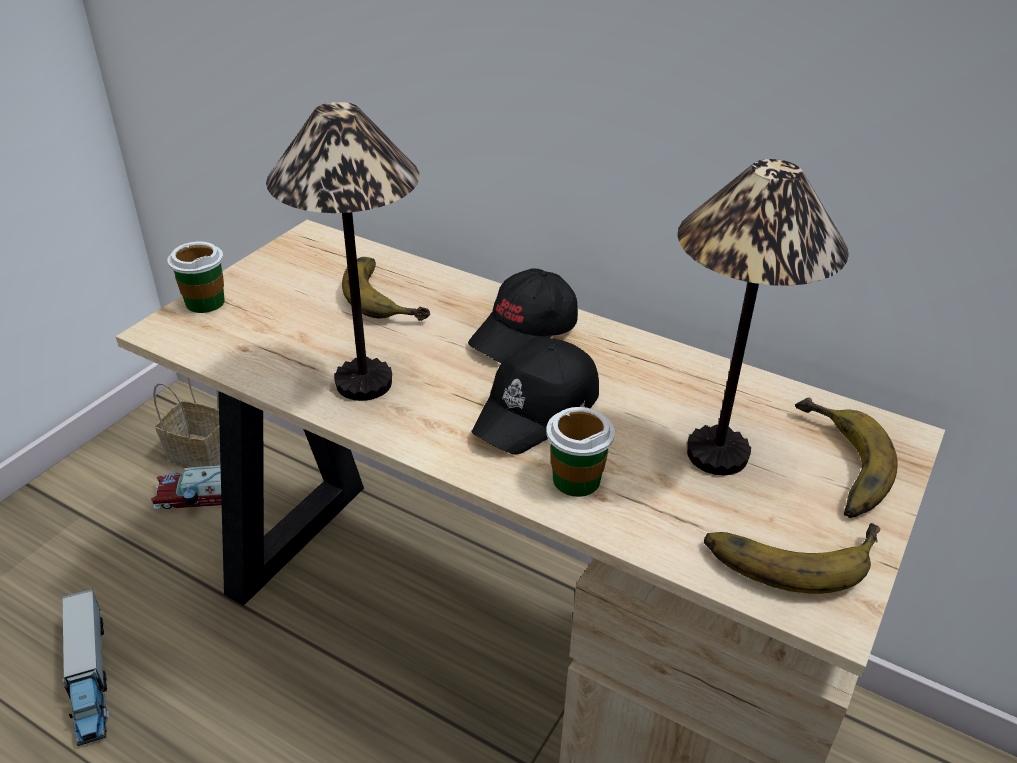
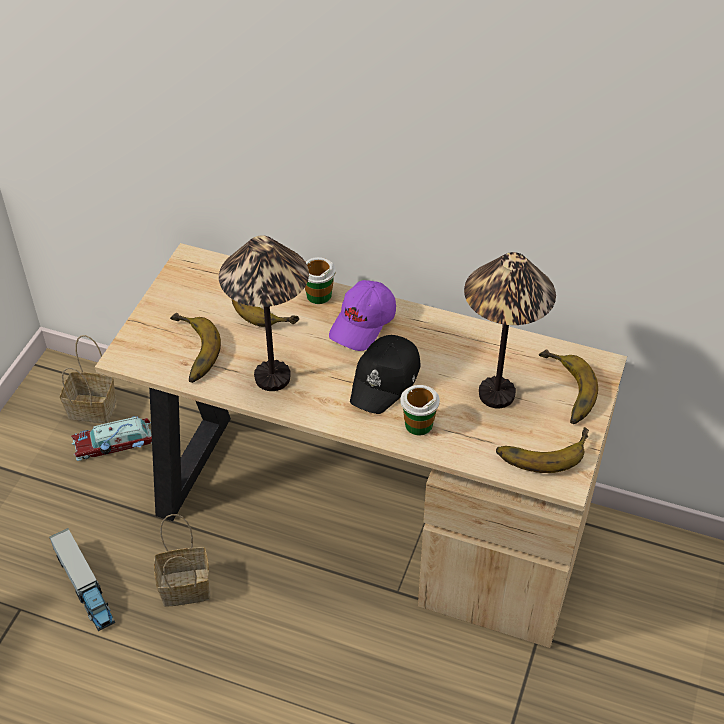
camera: 10 degrees left, 10 degrees up
cup [167,241,225,313] -> cup moved to [305,257,336,304]
black cap [468,269,578,363] -> purple cap [329,280,396,351]
none -> basket [154,514,210,607]
none -> banana [170,313,221,383]

